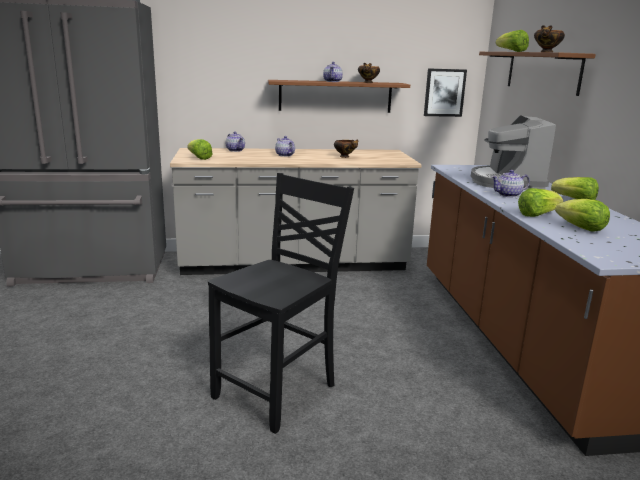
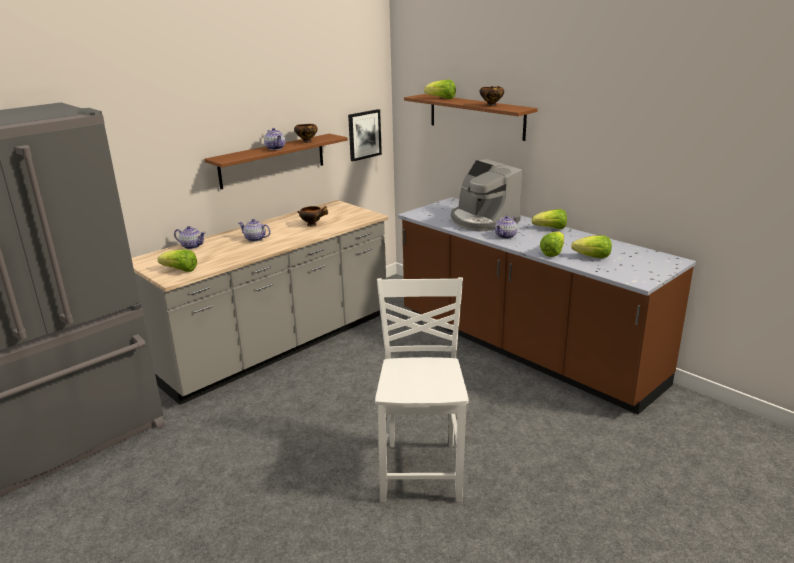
camera: 35 degrees left, 5 degrees up
black chair [208,173,354,434] -> white chair [375,277,469,503]

